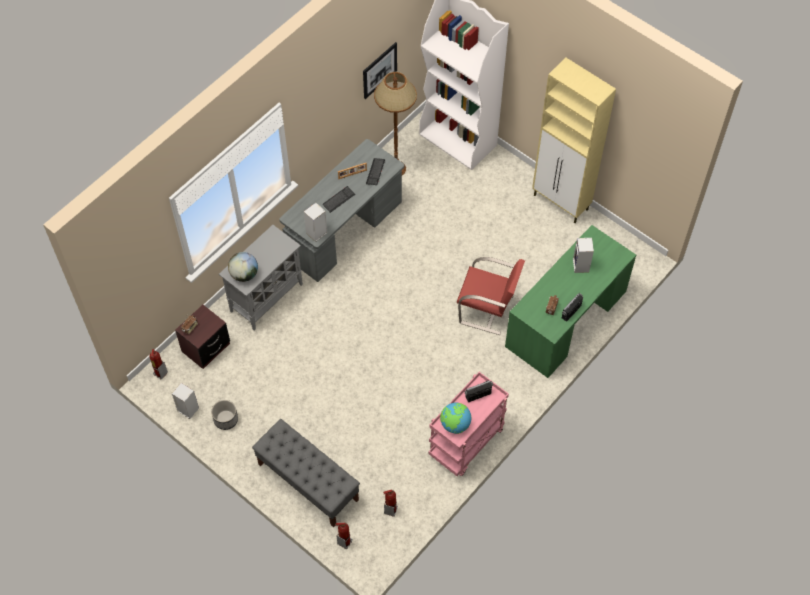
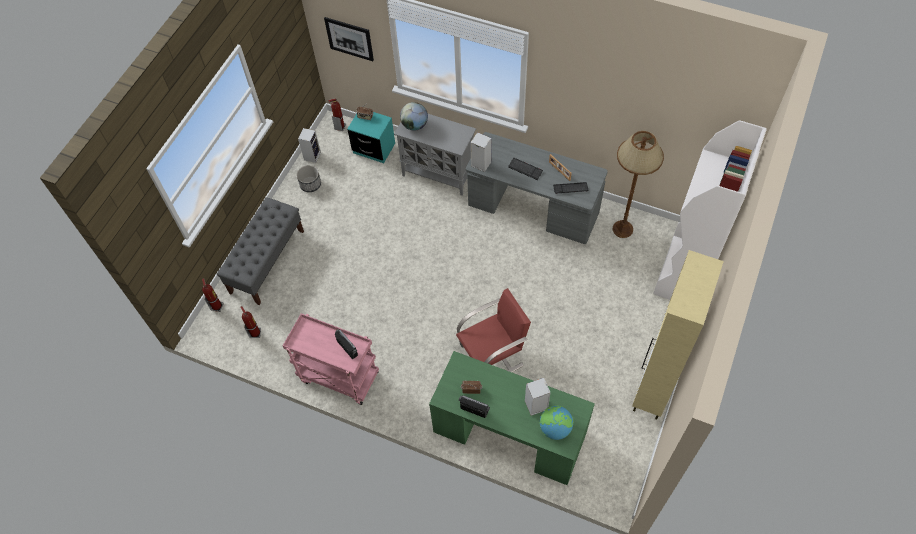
camera: 75 degrees right, 0 degrees up
brown nightstand [175,305,230,369] -> turquoise nightstand [347,112,395,163]
picture [363,42,397,99] -> picture moved to [324,17,374,61]
globe [440,402,471,434] -> globe moved to [539,406,573,440]
red chair [457,257,525,335] -> red chair turned 120 degrees counterclockwise [456,288,531,372]

